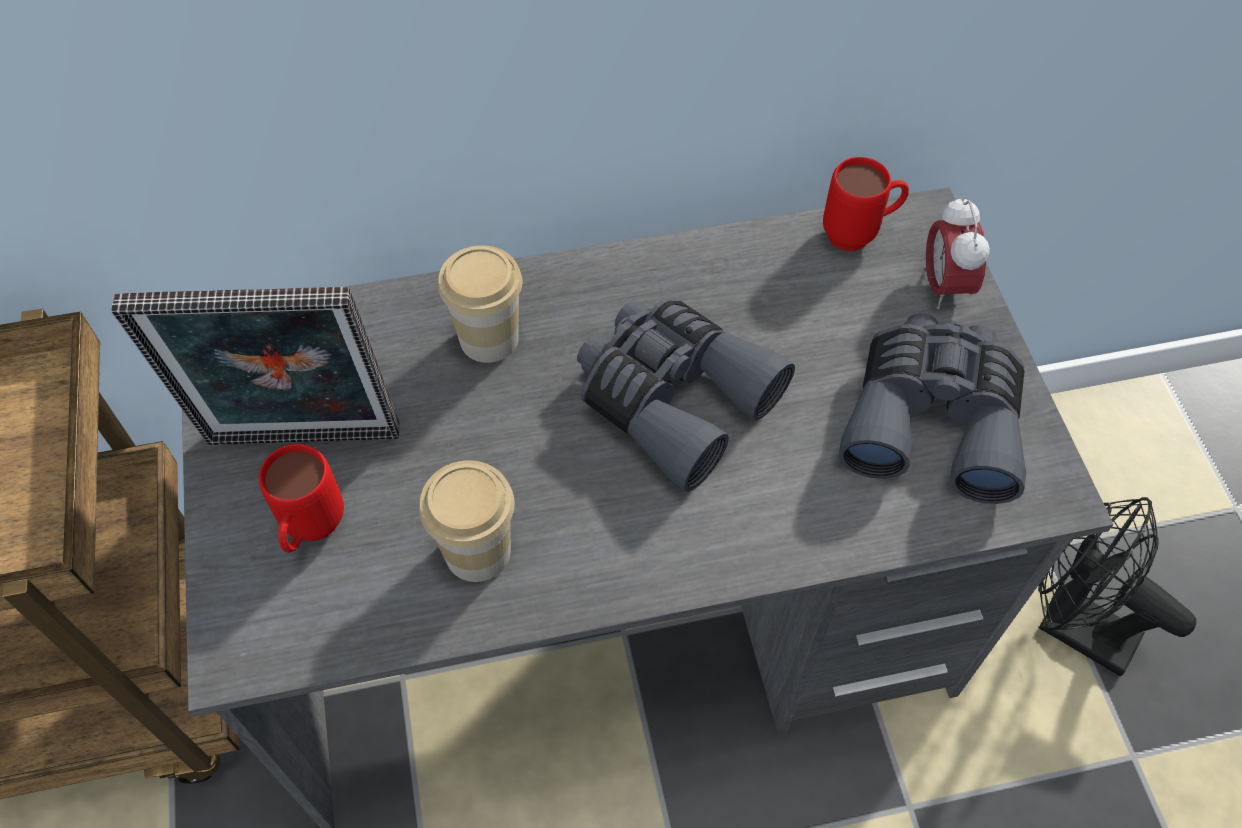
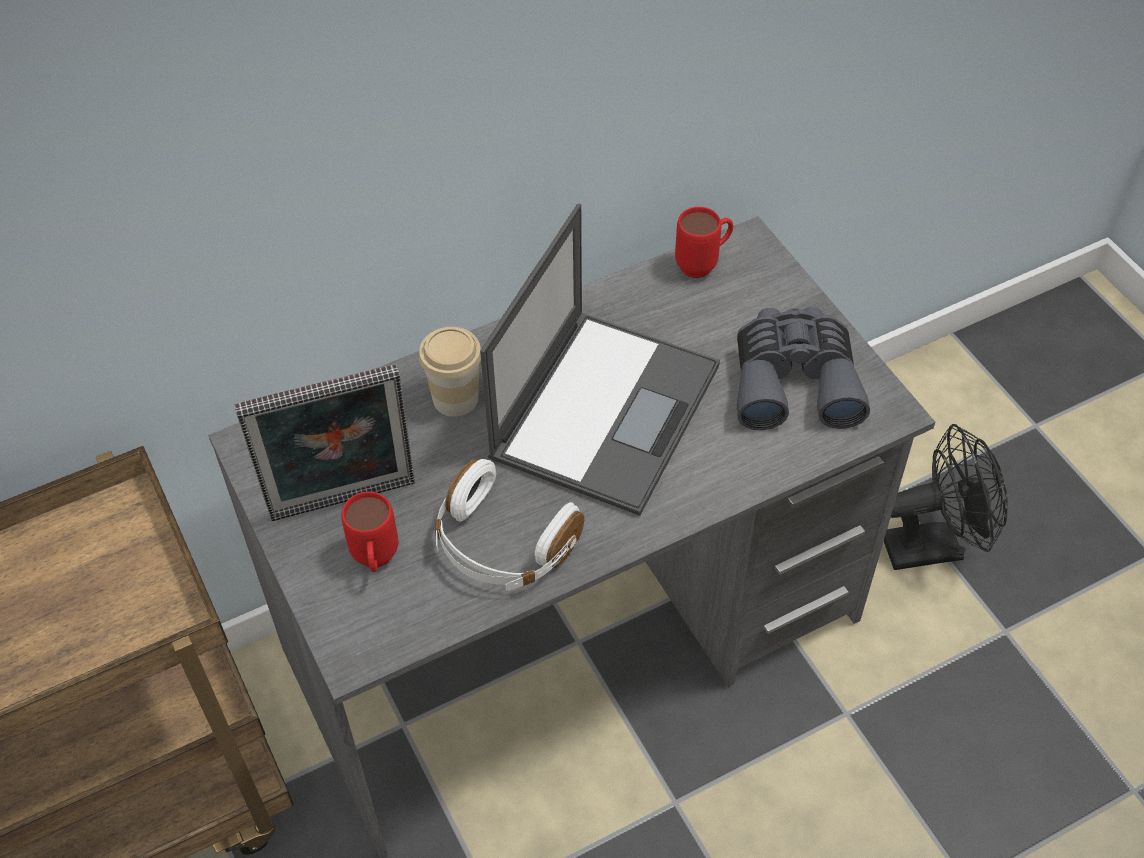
camera: 15 degrees left, 5 degrees down
cup [419,460,515,582] -> white headphones [435,459,584,591]
grey binoculars [577,298,795,492] -> laptop [480,204,720,516]
alarm clock [926,196,990,309] -> none
black fan [1038,497,1196,676] -> black fan turned 150 degrees clockwise [884,424,1008,570]

